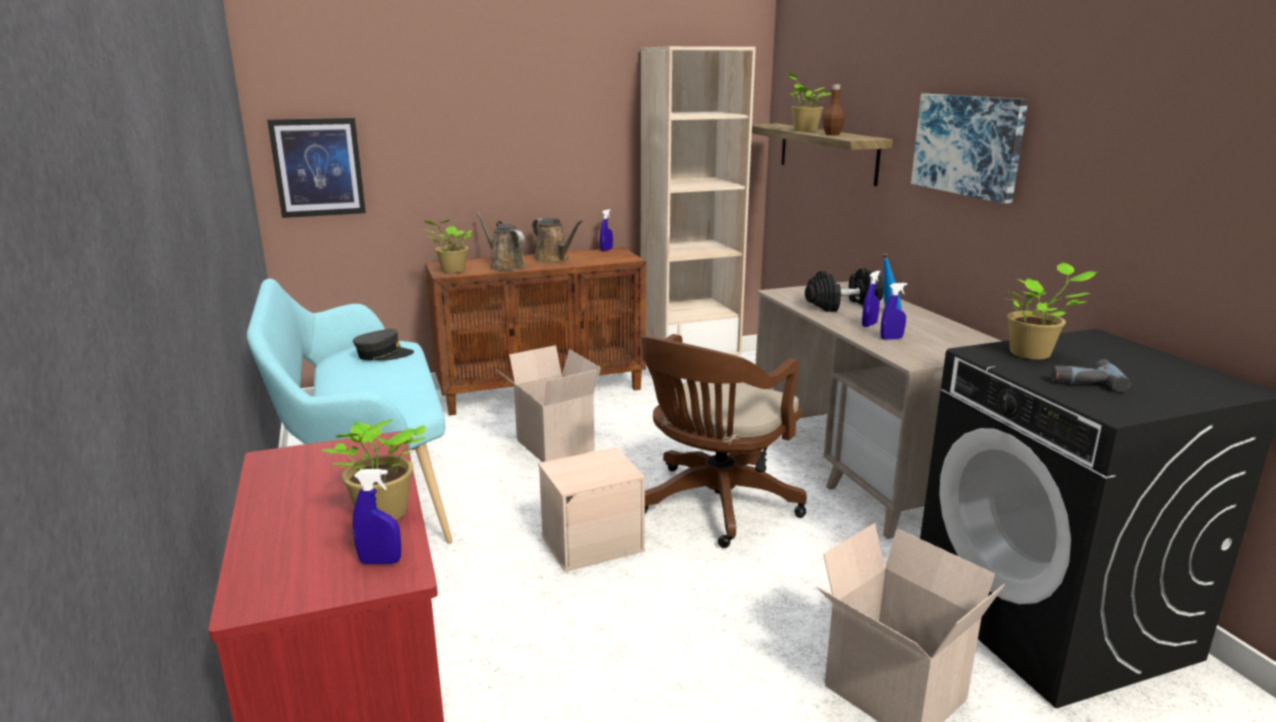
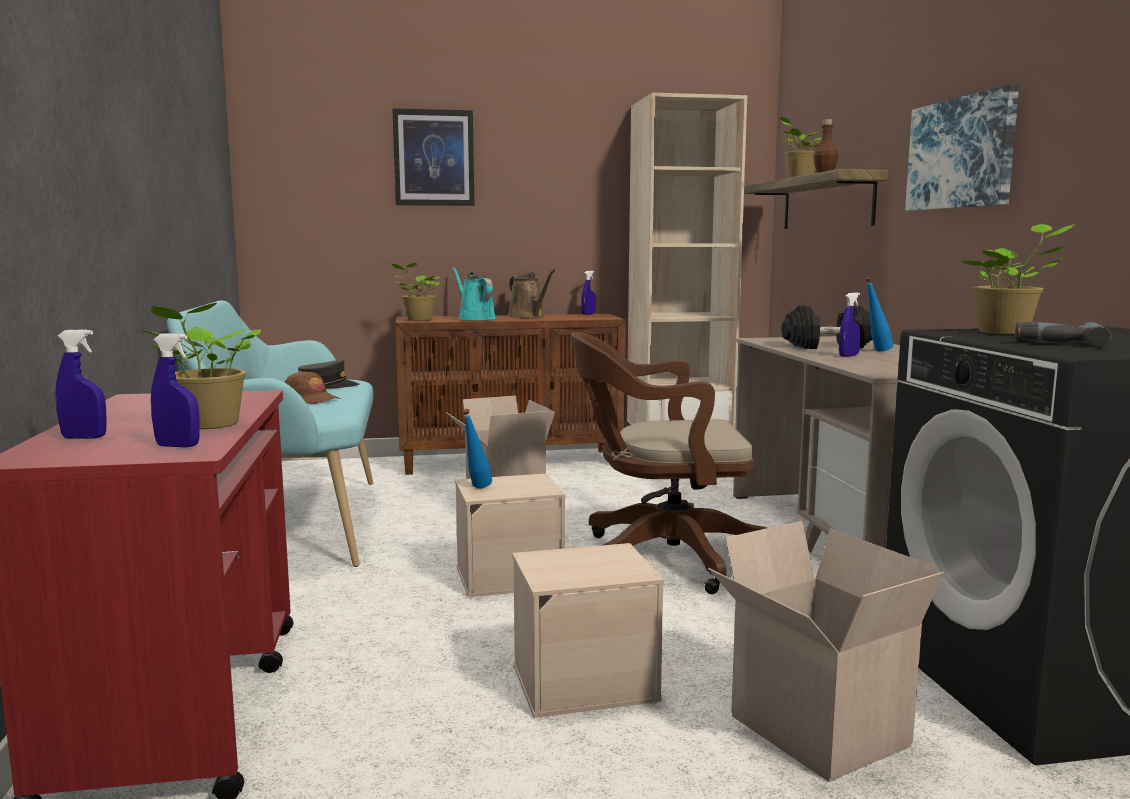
camera: 10 degrees right, 10 degrees down
picture [267,118,366,218] -> picture moved to [392,108,474,206]
brown watering can [476,212,526,271] -> turquoise watering can [452,267,496,320]
brown office chair [641,334,807,548] -> brown office chair turned 45 degrees clockwise [571,332,767,594]
blue spray bottle [880,283,907,340] -> blue spray bottle moved to [55,329,106,439]
none -> brown cap [284,370,341,404]
none -> blue bottle [463,409,492,488]
none -> beige storage box [512,543,664,718]

